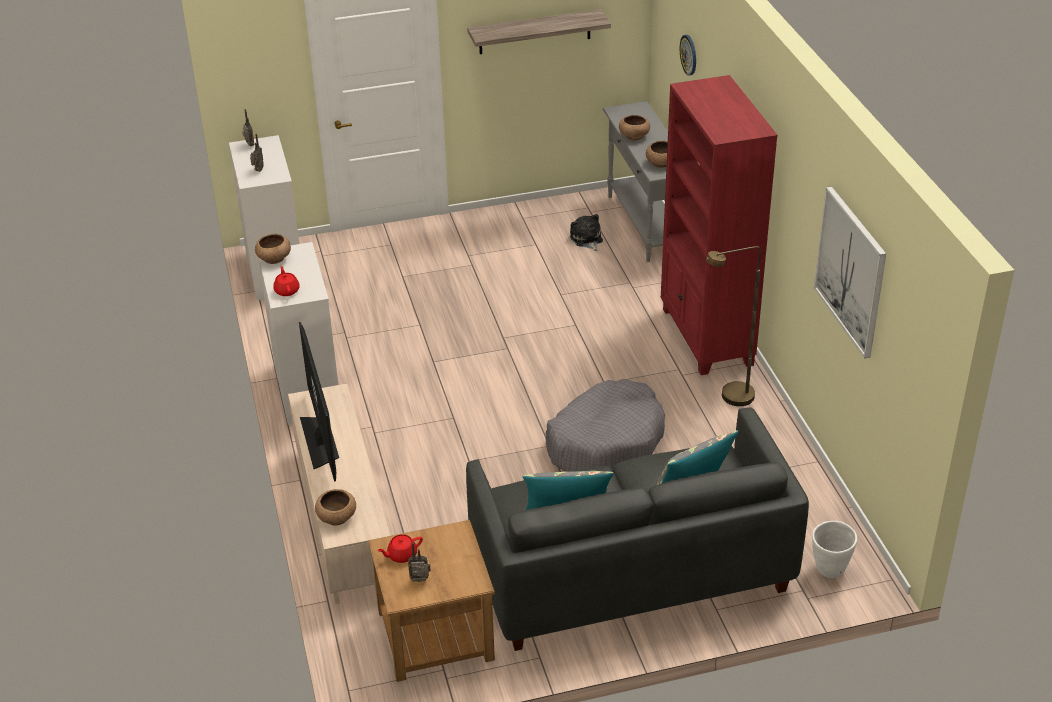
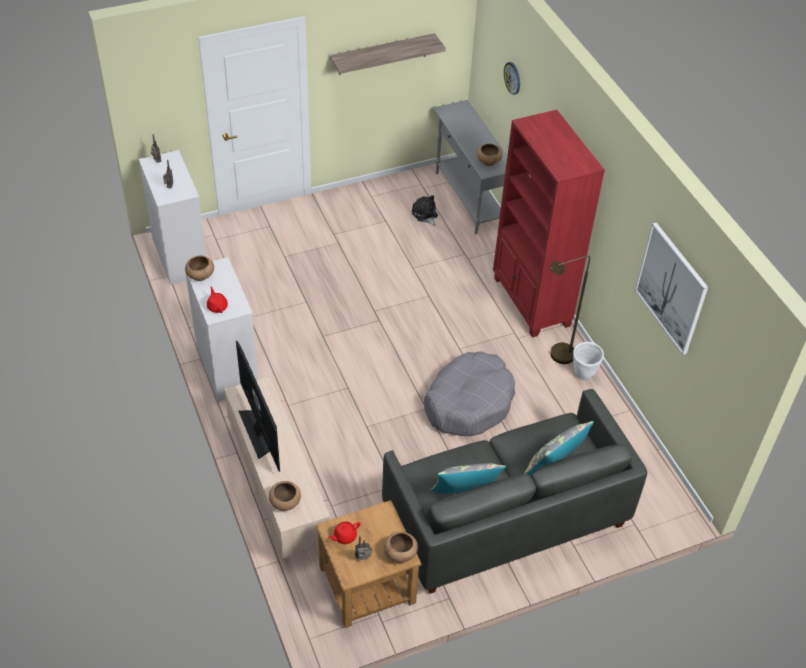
camera: 10 degrees left, 10 degrees up
brown bowl [619,115,650,140] -> brown bowl moved to [384,532,418,563]
white planter [812,521,857,578] -> white planter moved to [573,342,604,380]

